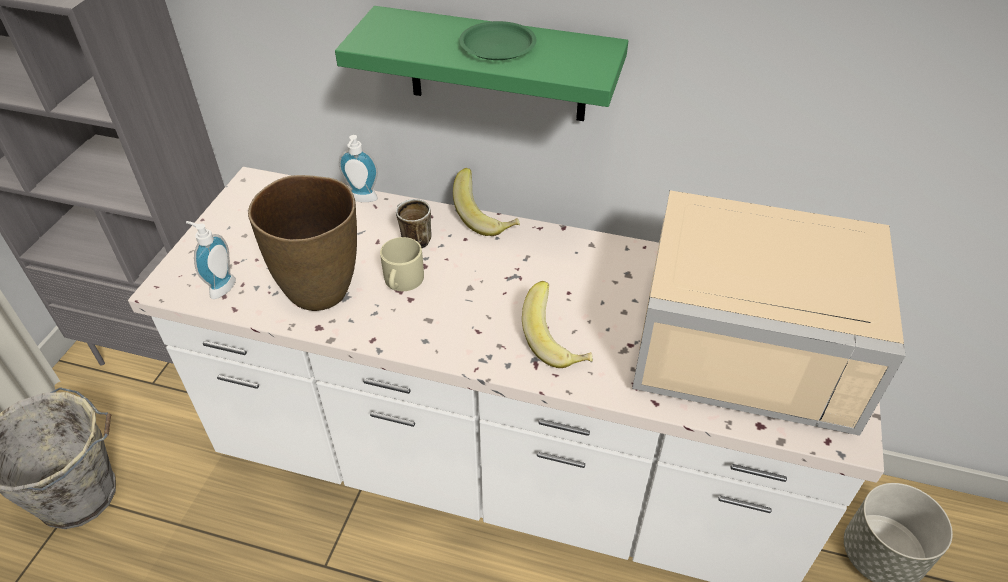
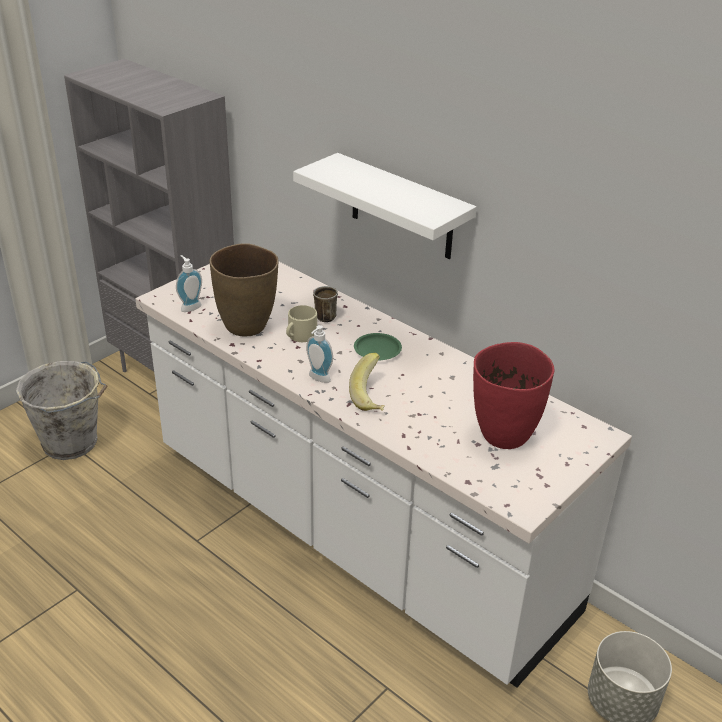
camera: 25 degrees right, 10 degrees down
green shelf [335,6,628,121] -> white shelf [293,153,476,259]
soap dispenser [339,135,378,202] -> soap dispenser moved to [306,325,333,383]
banana [453,168,520,236] -> none
green plate [459,21,537,60] -> green plate moved to [354,333,402,360]
beige microwave [632,190,906,436] -> red vase [473,342,555,449]

